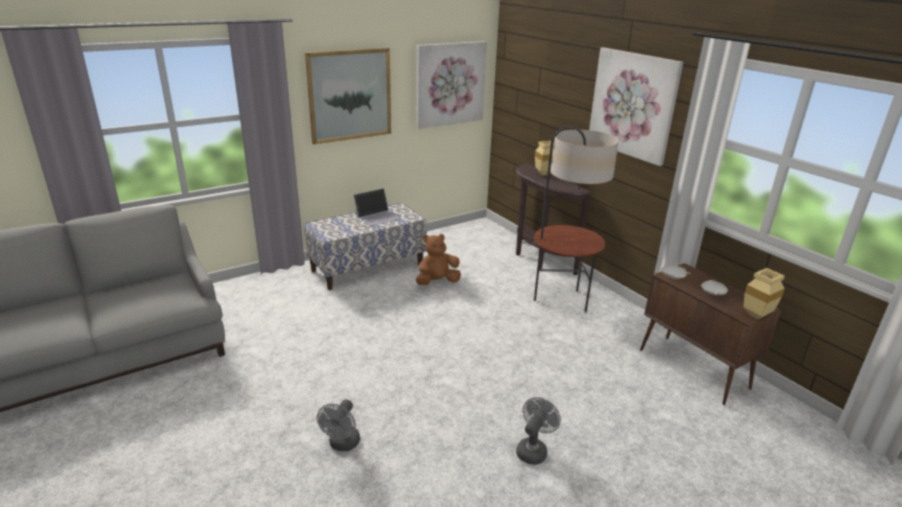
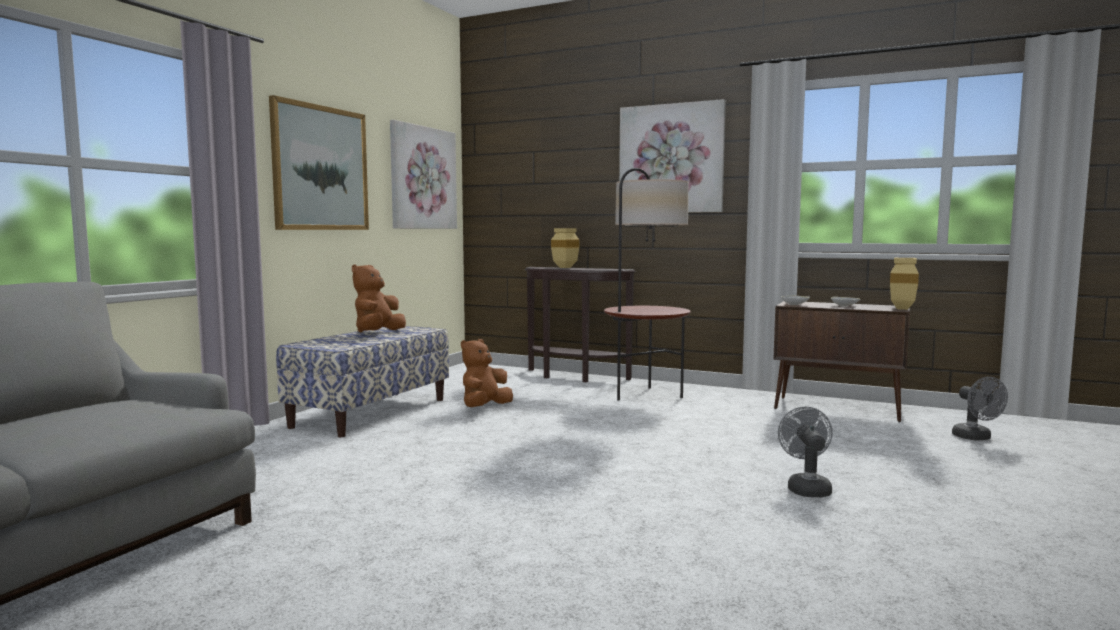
camera: 30 degrees left, 20 degrees down
grey fan [317,399,360,451] -> grey fan moved to [952,377,1008,440]
laptop [353,188,400,226] -> brown plush toy [352,264,406,332]

